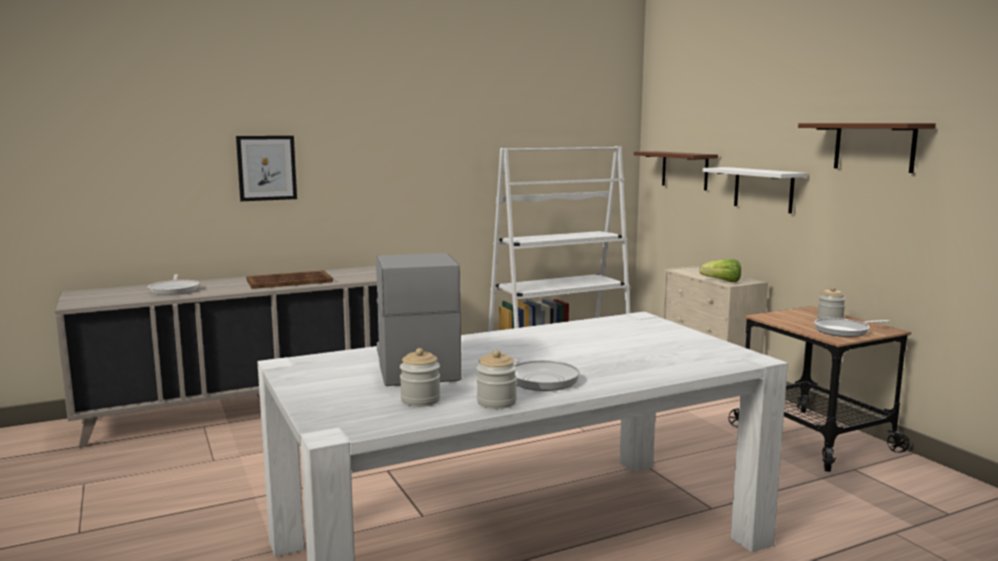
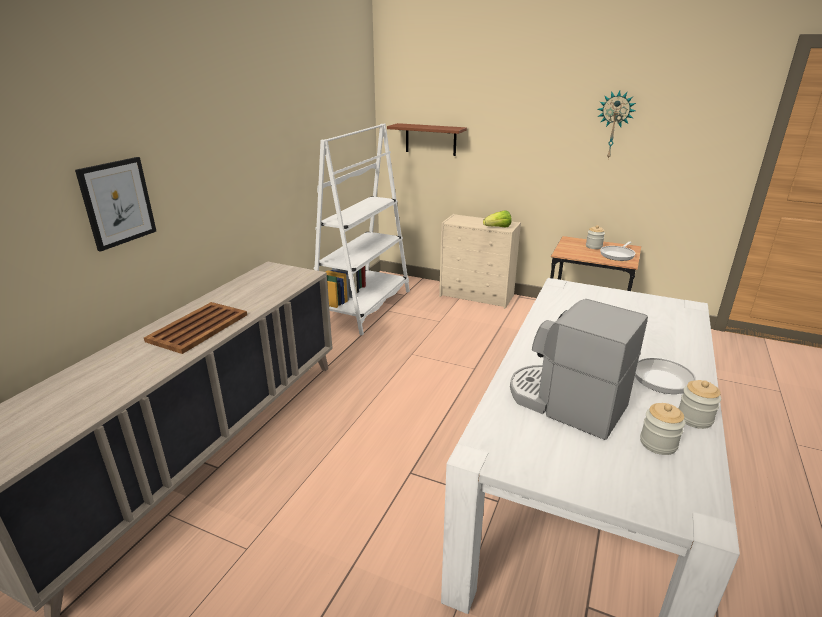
camera: 40 degrees left, 15 degrees up
frying pan [148,274,199,295] -> none
white shelf [703,167,807,213] -> none
brown shelf [798,123,936,173] -> wall clock [597,90,636,159]

